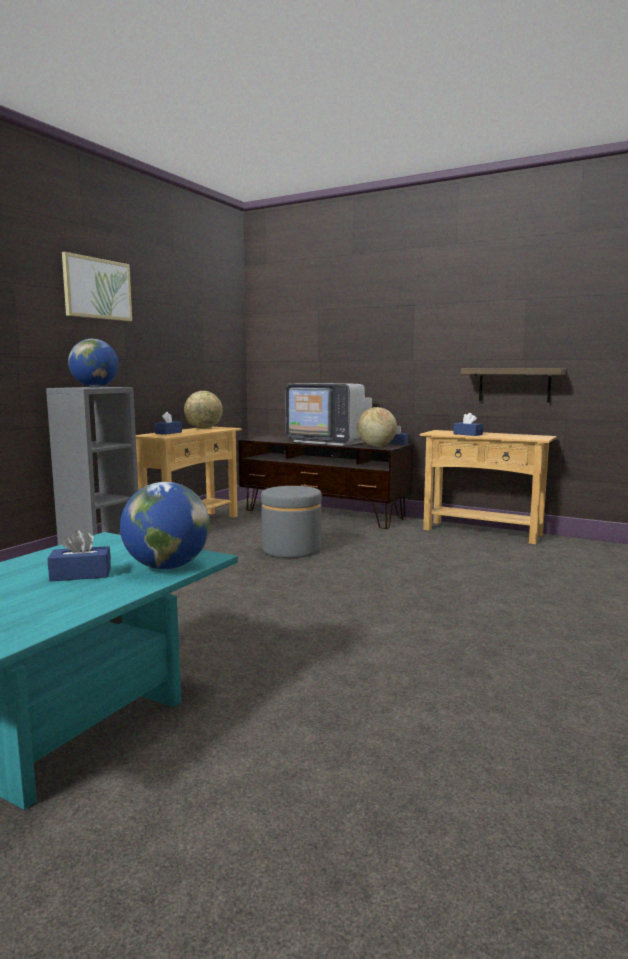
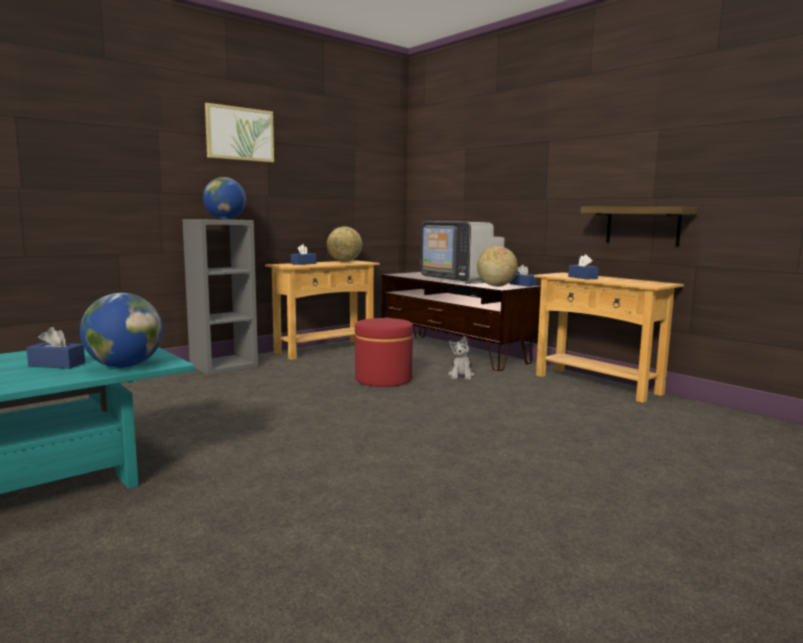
camera: 20 degrees right, 0 degrees up
grey ottoman [261,486,322,558] -> red ottoman [355,318,413,387]
none -> plush toy [448,336,475,380]

